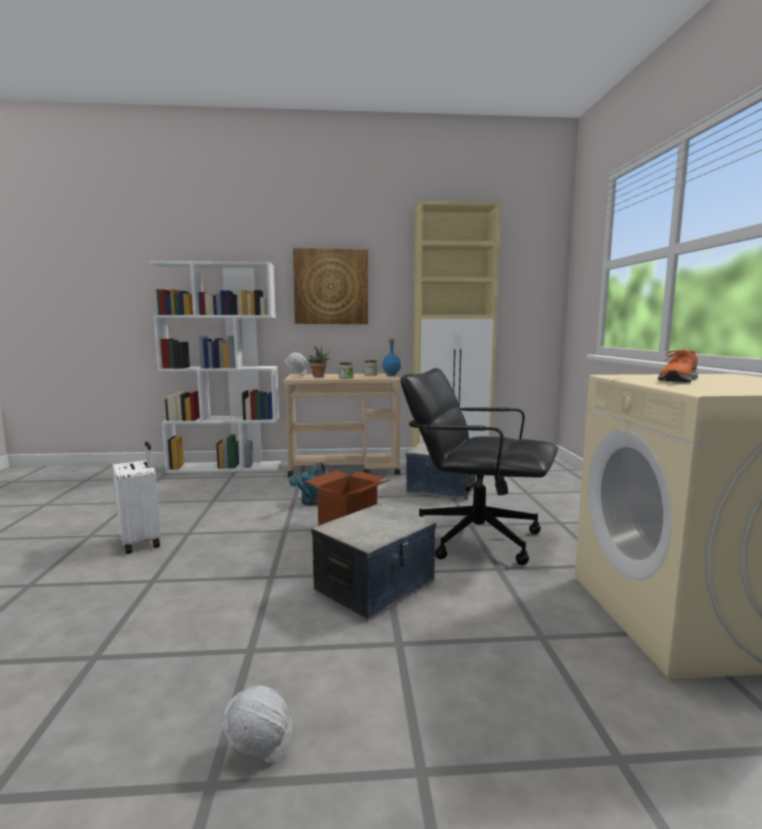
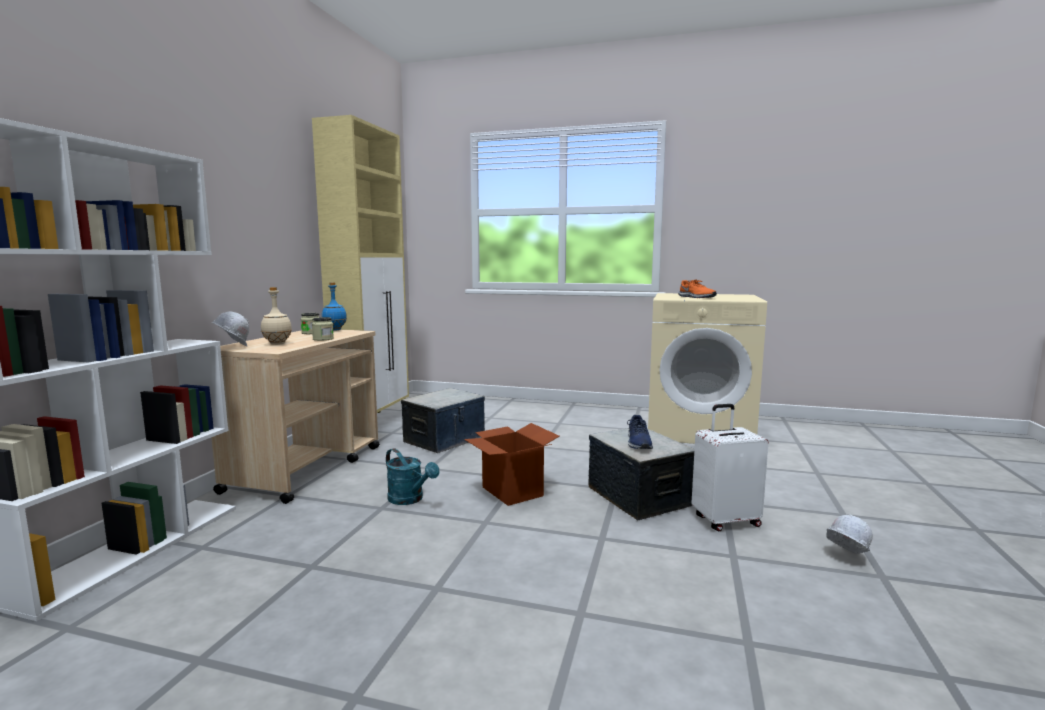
camera: 70 degrees left, 0 degrees up
white suitcase [113,442,161,554] -> white suitcase moved to [691,404,769,532]
picture [293,248,368,324] -> none
potted plant [308,346,330,377] -> beige bottle [261,287,292,345]
black office chair [401,368,558,565] -> none
none -> blue shoe [627,415,653,449]

